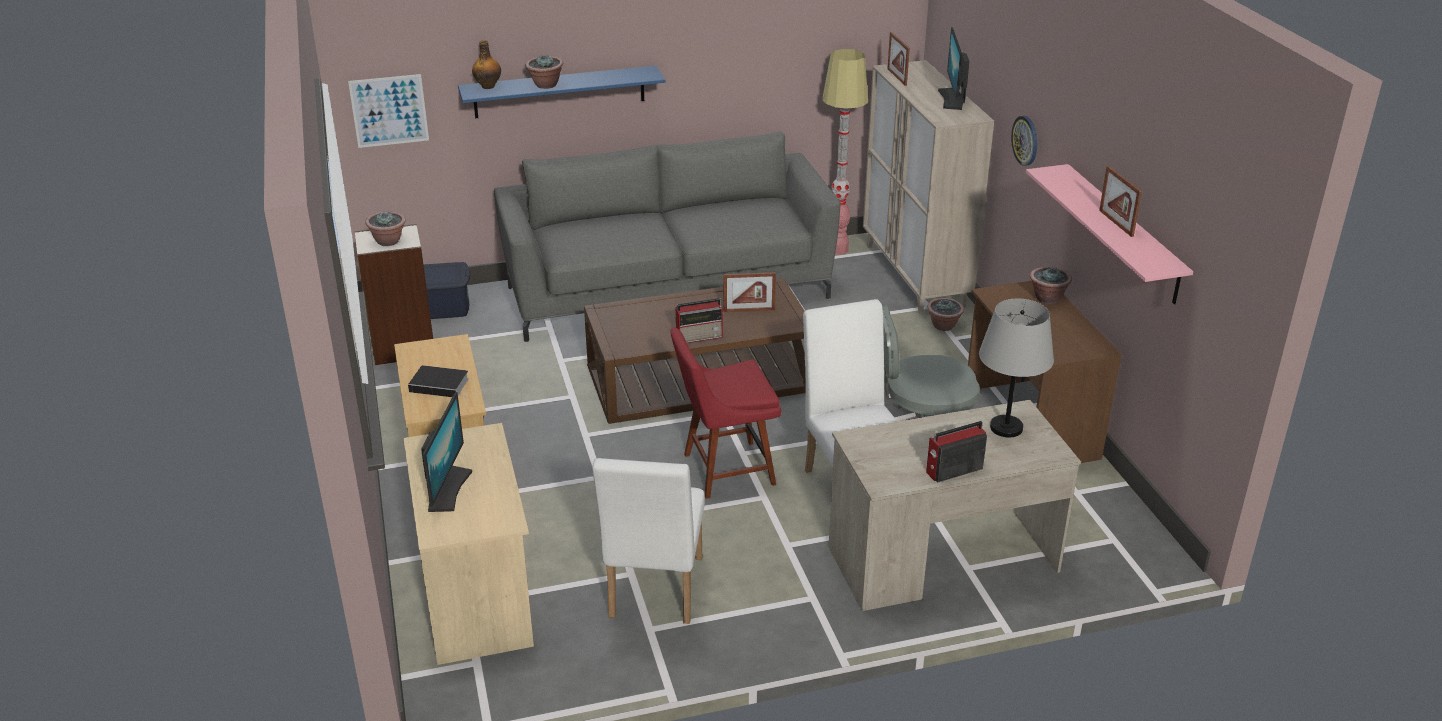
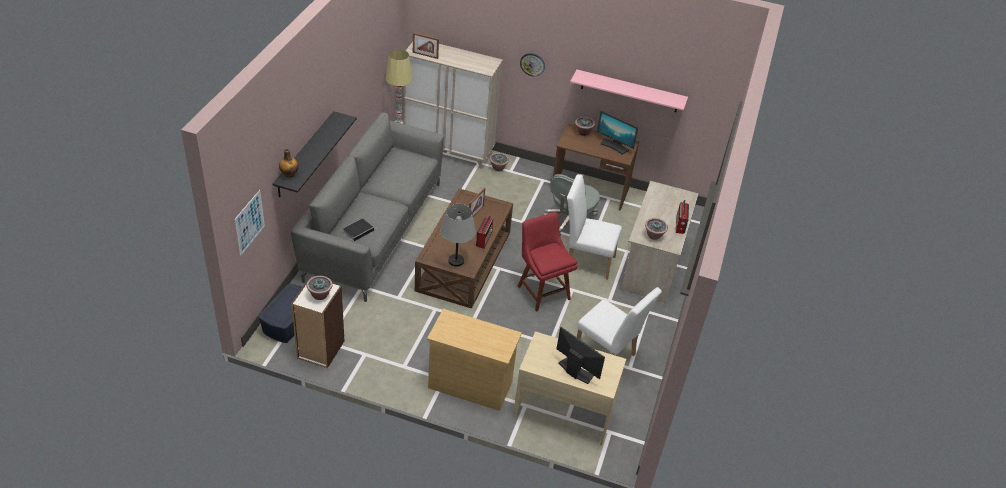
camera: 60 degrees left, 10 degrees up
book [408,365,469,398] -> book moved to [343,218,377,241]
blue shelf [458,66,665,118] -> black shelf [272,111,357,197]
potted plant [526,55,563,89] -> potted plant moved to [645,218,668,240]
red chair [670,327,781,499] -> red chair turned 135 degrees clockwise [518,212,577,312]
monitor [938,27,969,110] -> monitor moved to [597,111,638,155]
grey table lamp [979,299,1054,437] -> grey table lamp moved to [440,204,476,267]
picture frame [1099,166,1142,237] -> none

